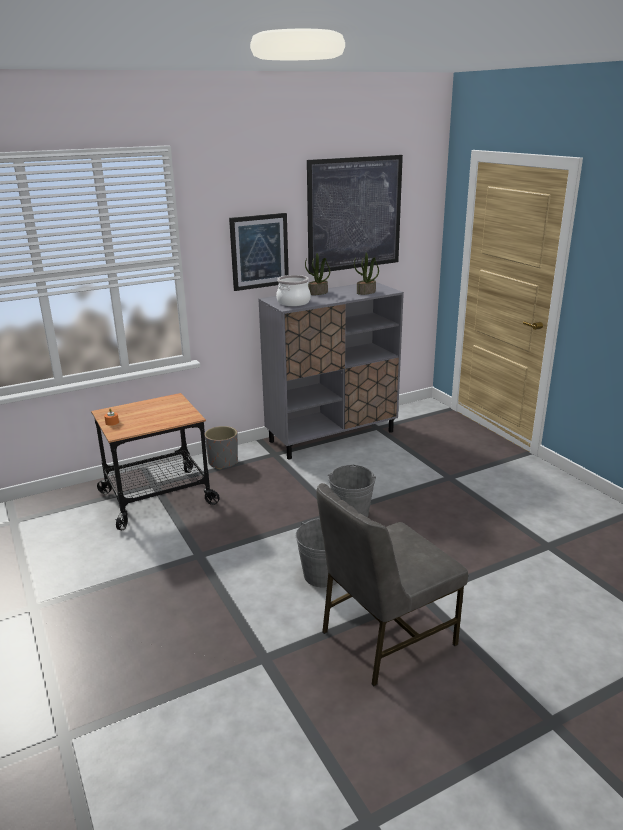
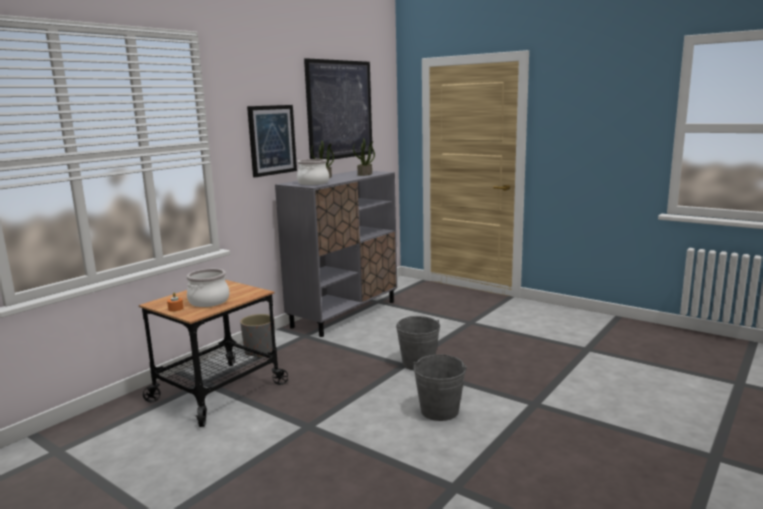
camera: 25 degrees left, 10 degrees down
grey chair [316,483,468,686] -> none
none -> cooking pot [187,269,229,307]

